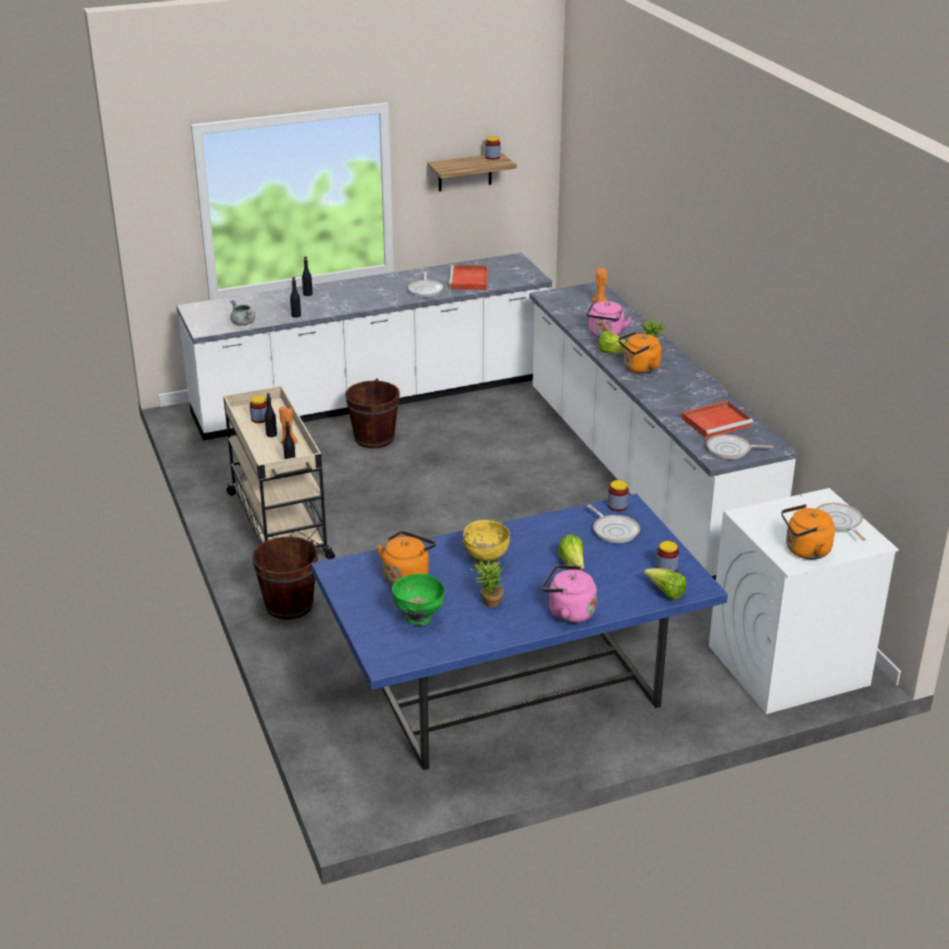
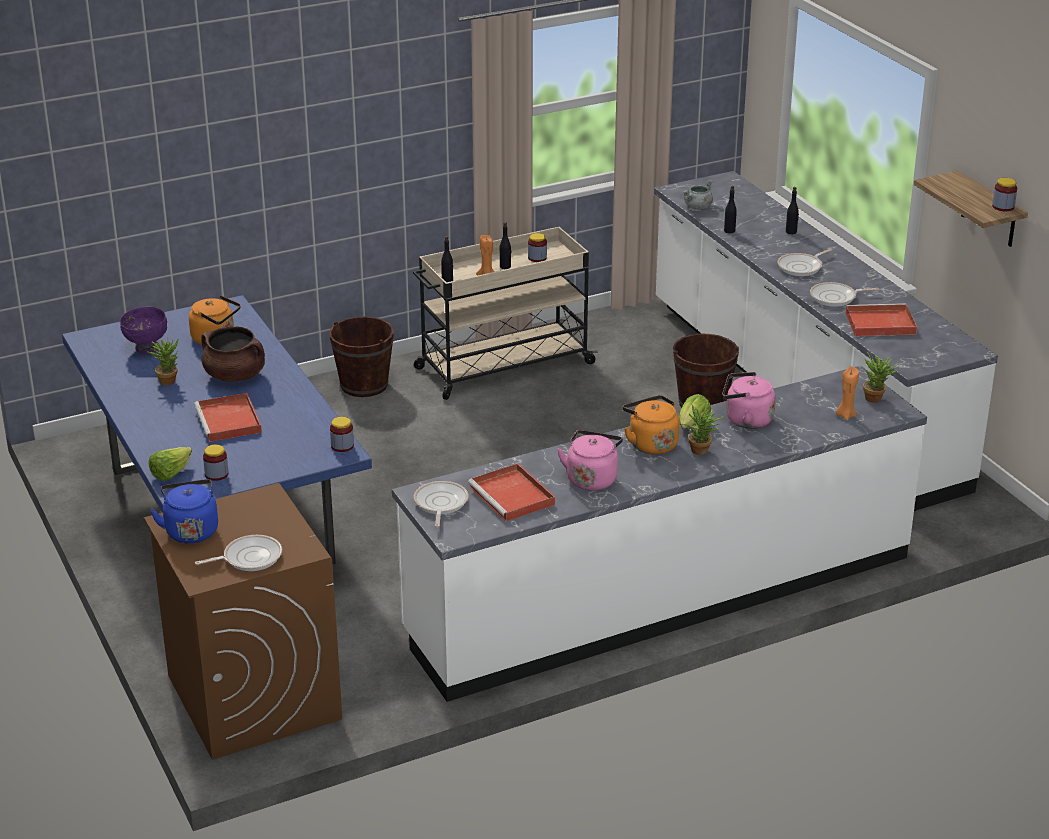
camera: 85 degrees right, 0 degrees up
green bowl [392,574,445,626] -> purple bowl [120,307,167,354]
yellow bowl [463,520,510,569] -> brown cooking pot [201,327,265,382]
pink kettle [542,565,597,623] -> pink kettle moved to [557,430,623,491]
lettuce [558,534,584,569] -> red tray [194,393,262,442]
frying pan [587,504,640,543] -> frying pan moved to [778,249,833,276]
white washing machine [709,488,899,714] -> brown washing machine [144,483,342,760]
orange kettle [781,504,835,559] -> blue kettle [150,479,218,544]
none -> potted plant [863,352,900,403]

